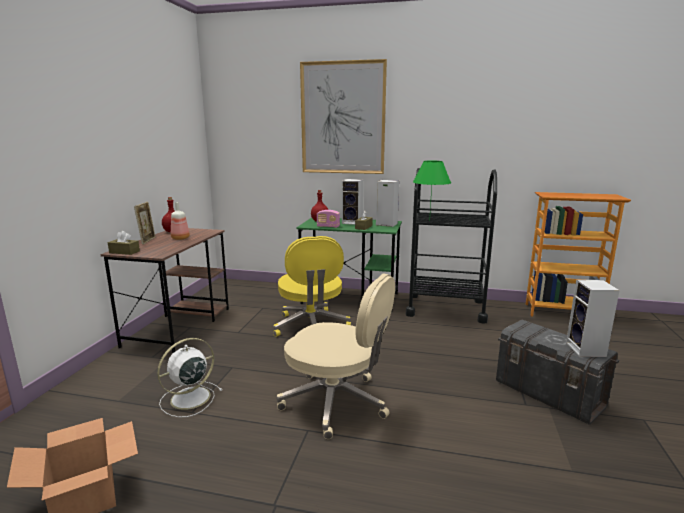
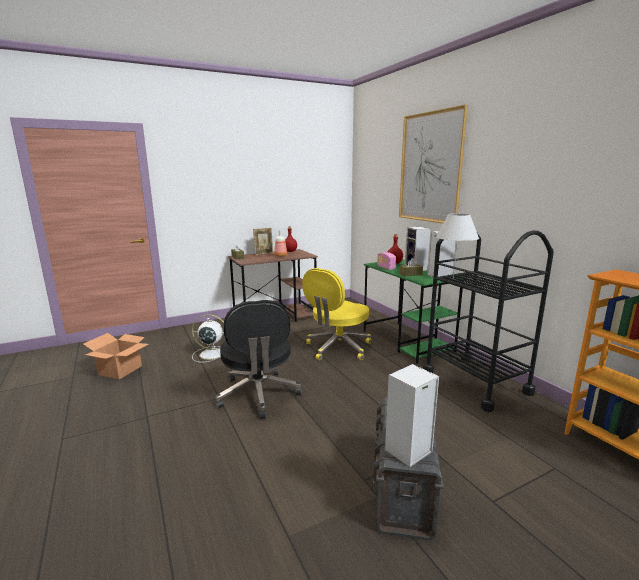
camera: 50 degrees right, 0 degrees up
beige office chair [276,273,395,439] -> black office chair [215,300,302,418]
green table lamp [413,161,451,221] -> white table lamp [436,213,479,279]

